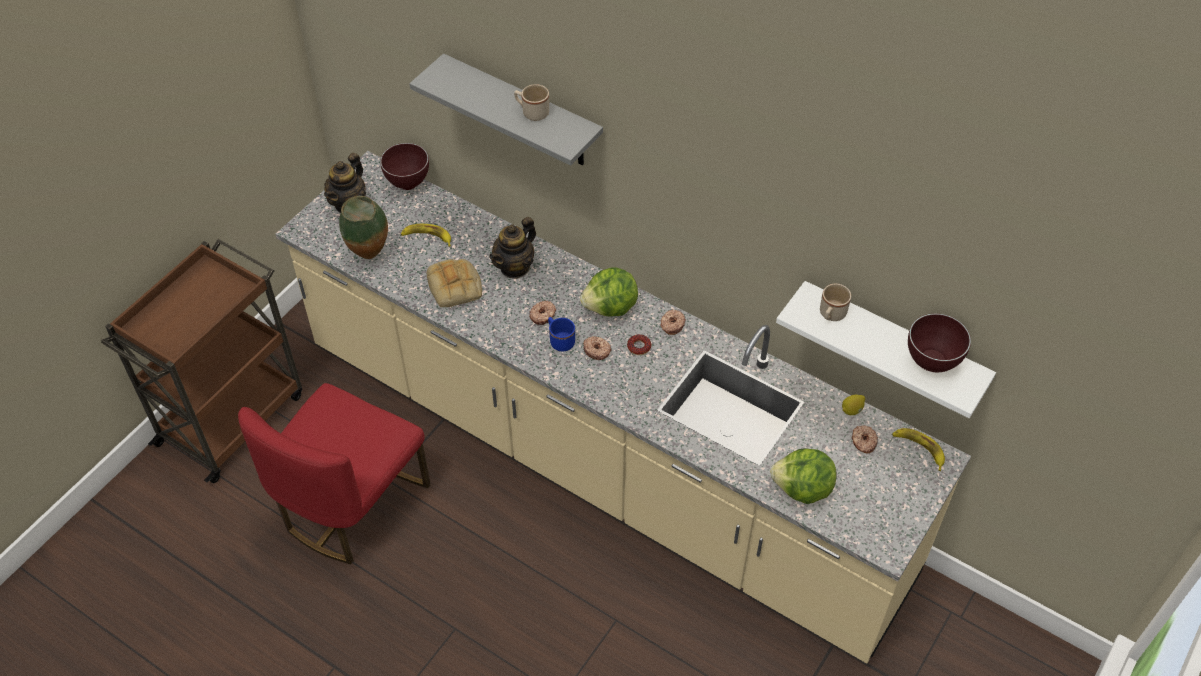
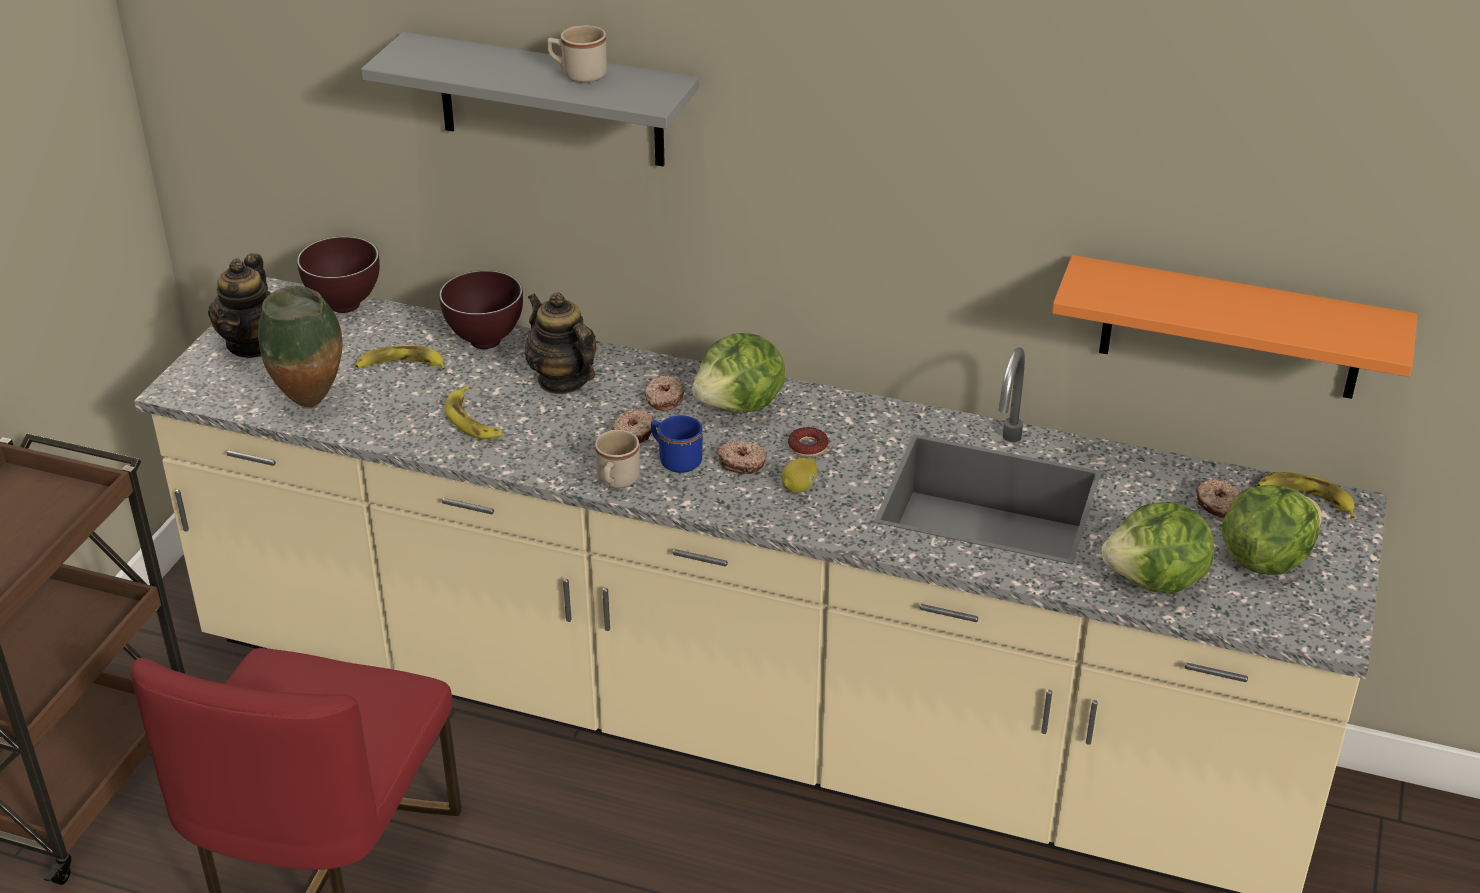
camera: 15 degrees left, 15 degrees down
bread [427,259,482,307] -> banana [445,385,503,440]
teapot [489,217,536,279] -> teapot turned 120 degrees clockwise [525,292,596,394]
donut [660,309,686,335] -> donut moved to [644,376,684,411]
white shelf [776,281,996,418] -> orange shelf [1052,255,1418,399]
beige mug [820,284,851,321] -> beige mug moved to [595,430,640,488]
lemon [842,395,865,415] -> lemon moved to [781,458,817,493]
brown bowl [908,313,971,372] -> brown bowl moved to [439,270,523,349]
none -> lettuce [1222,485,1322,575]

